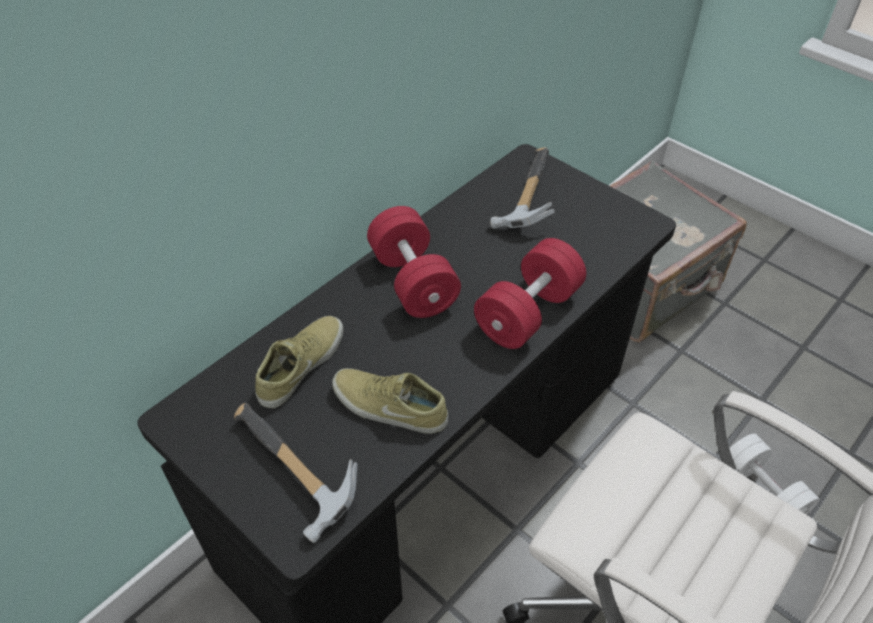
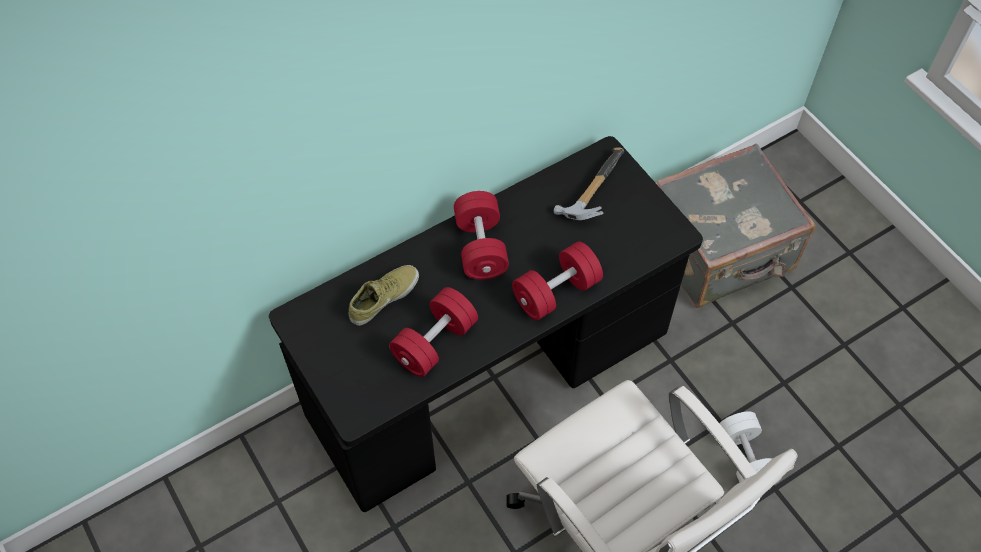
camera: 15 degrees right, 10 degrees up
hammer [234,403,357,543] -> none
beige shoe [332,368,448,434] -> red dumbbell [389,287,478,377]

